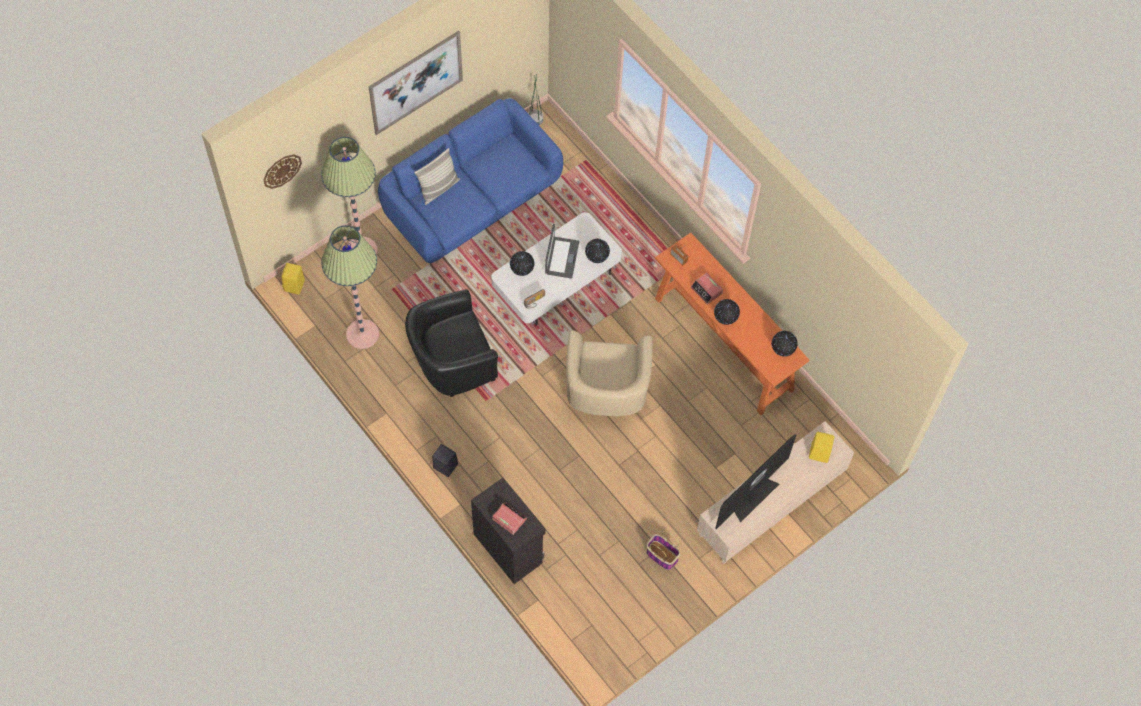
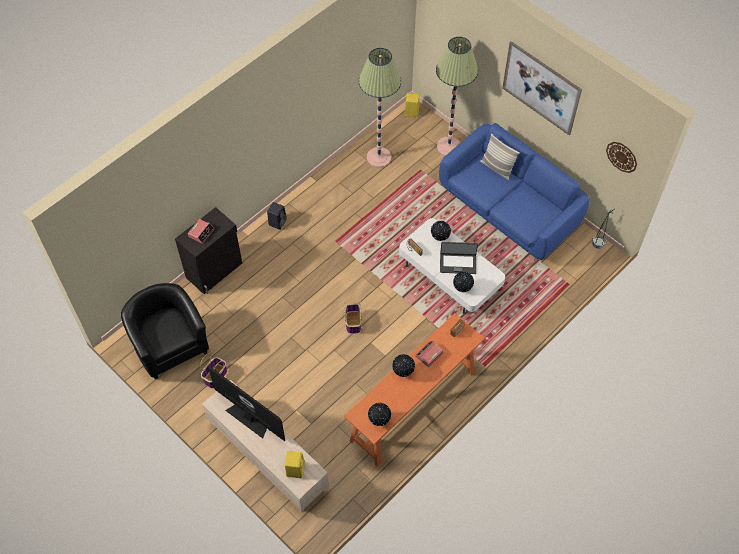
camera: 85 degrees right, 5 degrees down
wall clock [264,154,302,189] -> wall clock moved to [606,142,637,173]
black armchair [405,289,498,397] -> black armchair moved to [121,283,209,380]
beige armchair [566,330,653,416] -> basket [344,301,362,334]

